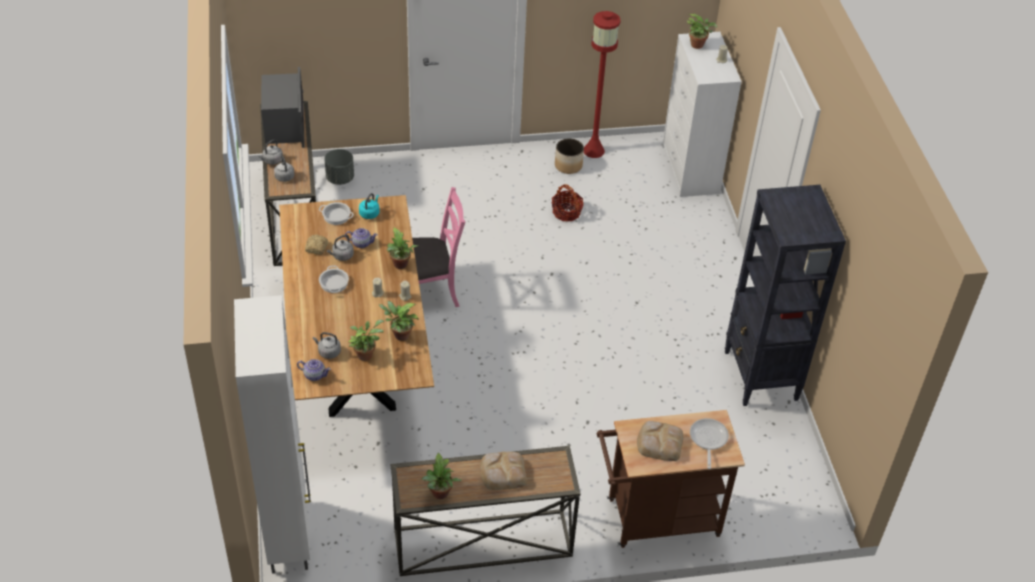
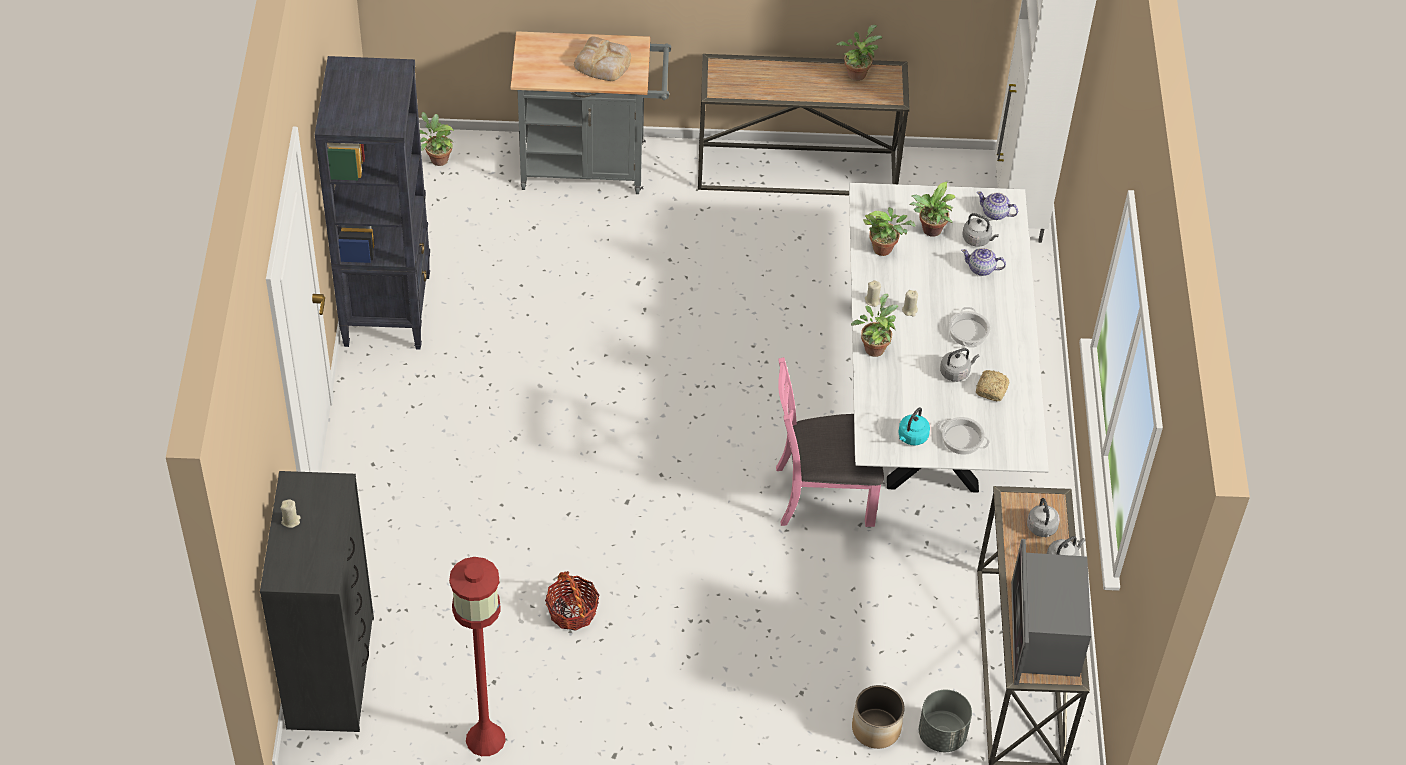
camera: 170 degrees left, 5 degrees up
brown dining table [279,195,434,417] -> white dining table [849,183,1049,493]
teapot [345,228,378,248] -> teapot moved to [961,248,1006,276]
bread [480,452,527,490] -> none
planter [555,138,584,174] -> planter moved to [852,685,905,749]
brown cart [597,410,745,548] -> grey cart [511,31,671,194]
white dresser [662,32,742,197] -> black dresser [260,471,374,732]
potted plant [687,14,717,49] -> potted plant moved to [420,112,454,166]
frying pan [690,418,729,469] -> none

